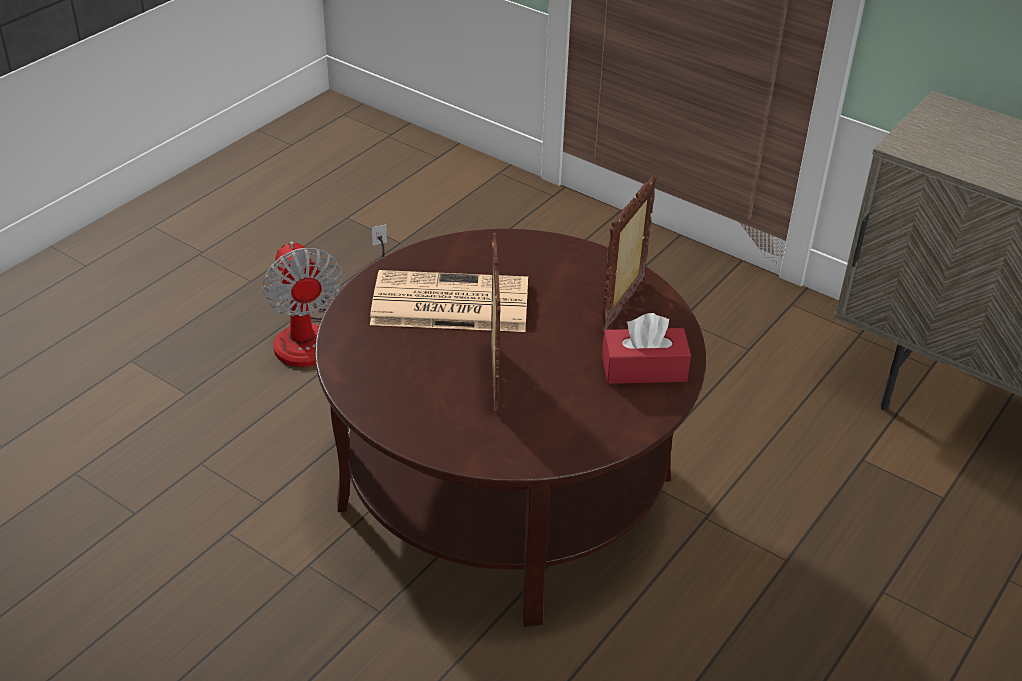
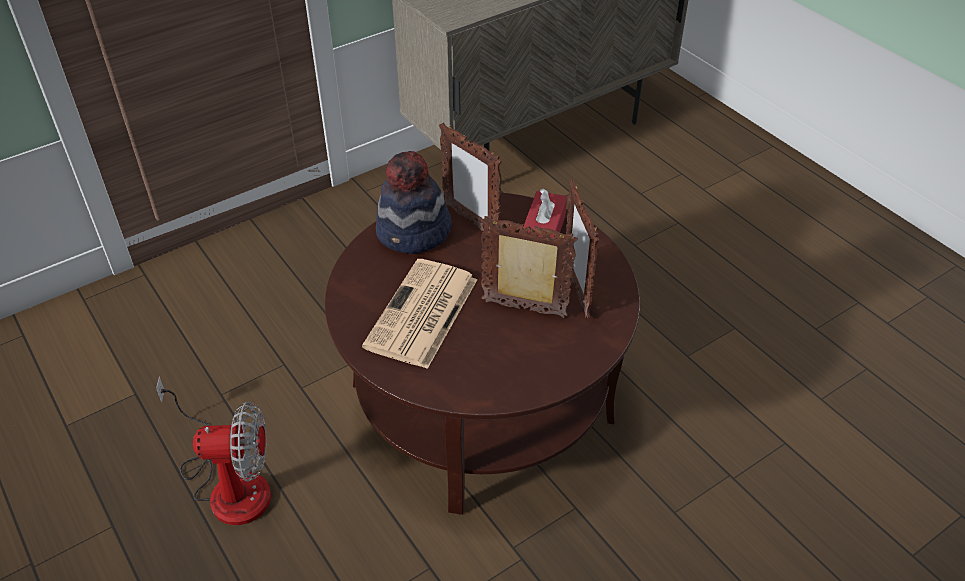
camera: 70 degrees left, 5 degrees up
none -> hat [376,151,452,254]
none -> picture frame [564,180,599,318]

